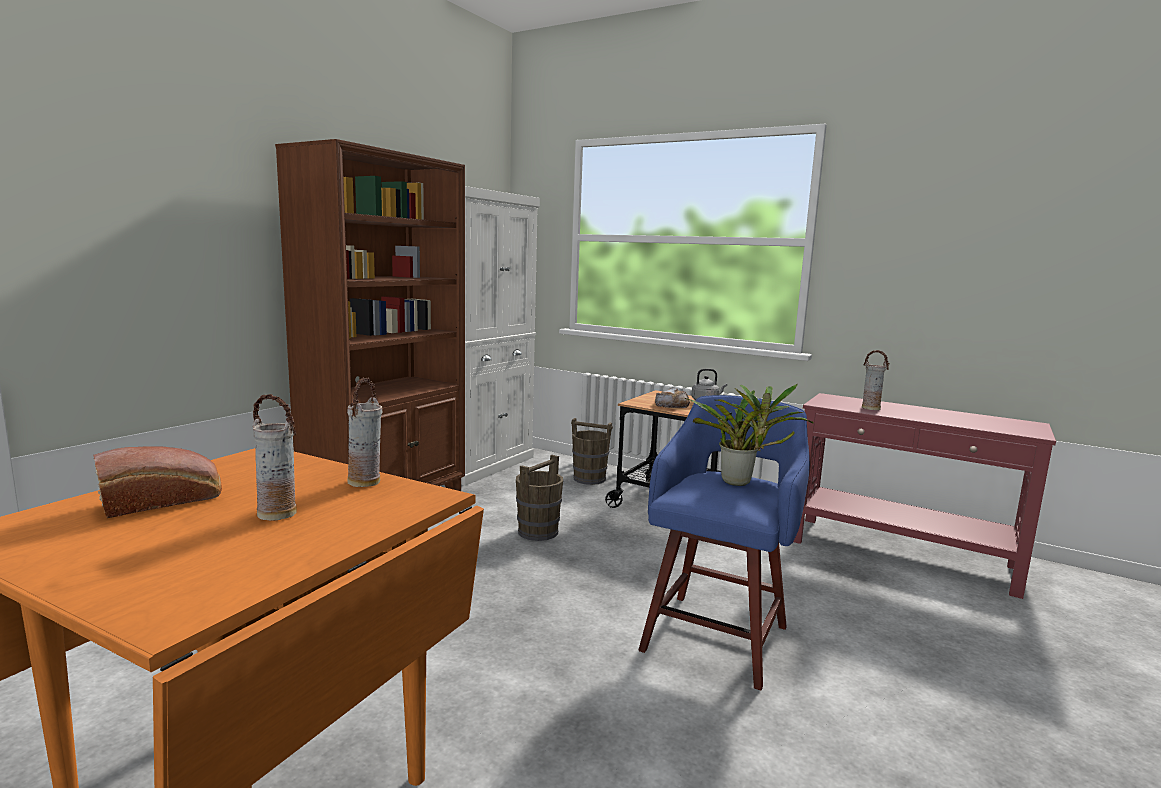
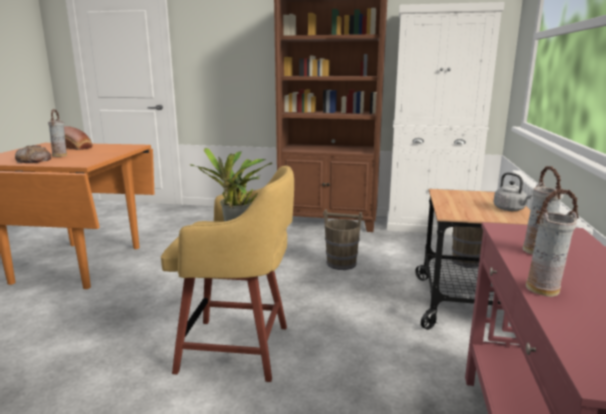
camera: 70 degrees right, 5 degrees up
vase [347,378,382,487] -> vase moved to [526,189,579,297]
blue stool [638,395,810,691] -> yellow stool [161,165,294,382]
bread [655,388,690,408] -> bread moved to [15,145,51,163]

